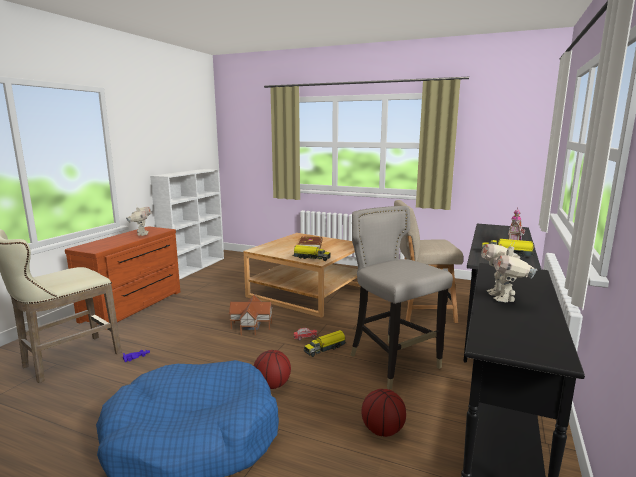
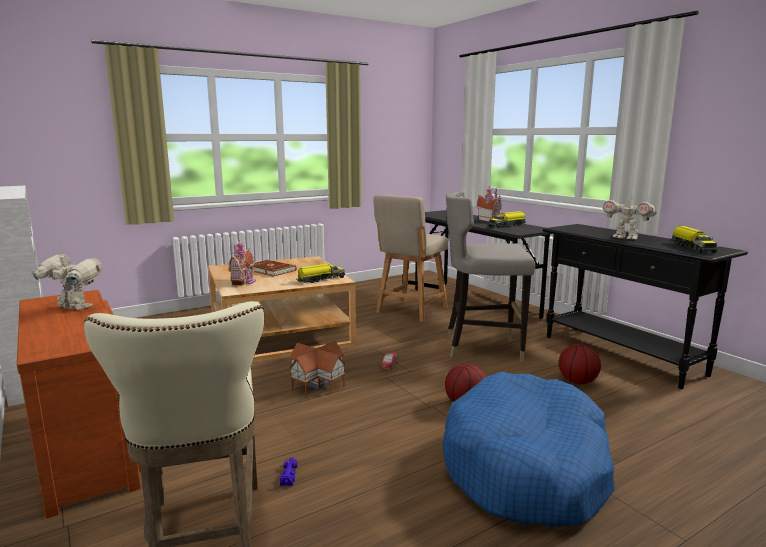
camera: 55 degrees left, 0 degrees up
toy truck [304,330,347,357] -> toy truck moved to [671,226,718,253]
none -> toy house [228,240,256,286]

